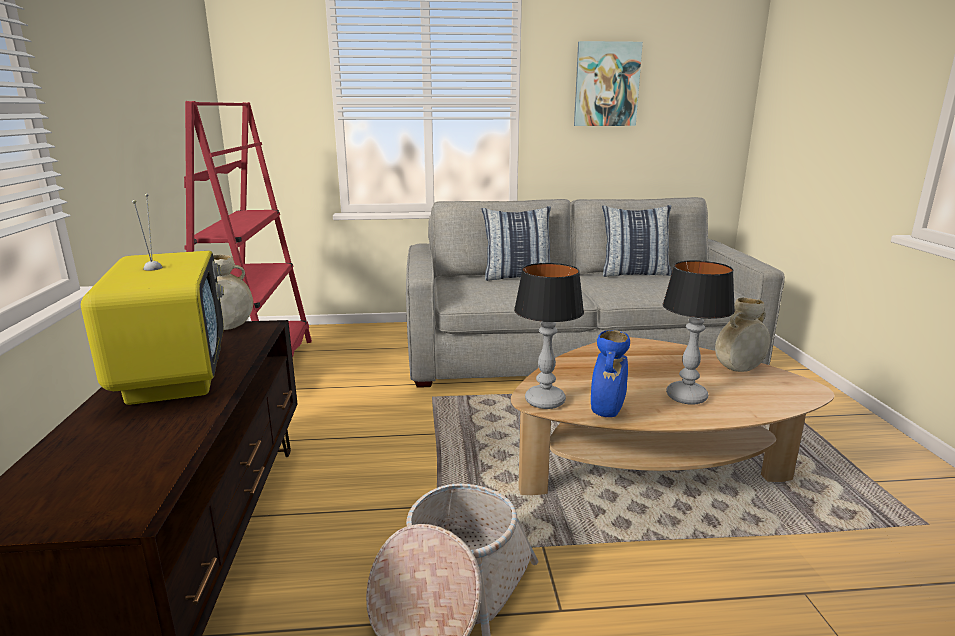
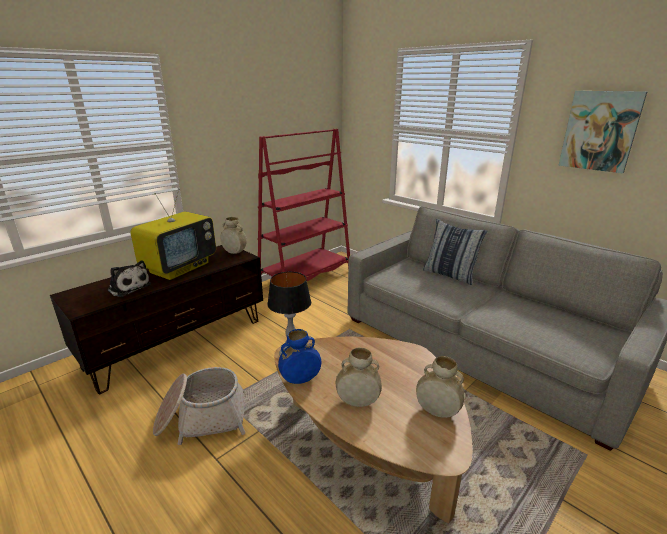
camera: 50 degrees right, 5 degrees up
pillow [602,205,672,277] -> none
table lamp [663,260,735,405] -> beige vase [336,348,382,407]
none -> plush toy [107,260,151,297]

